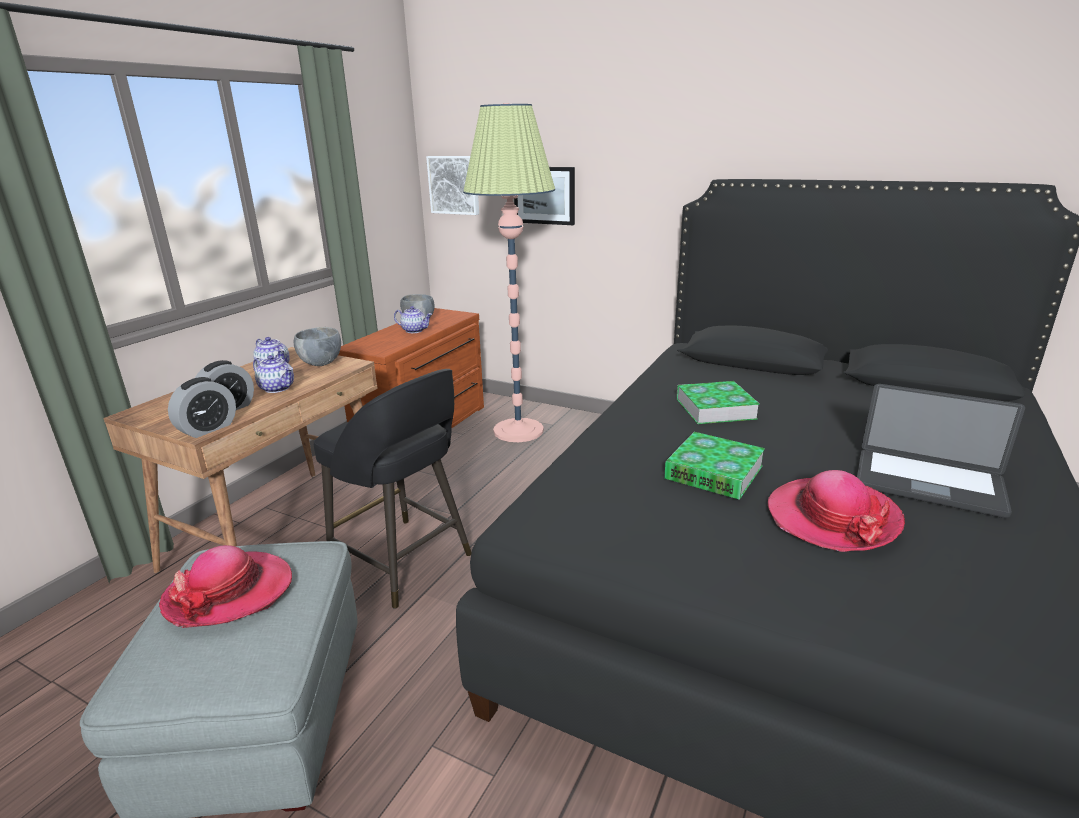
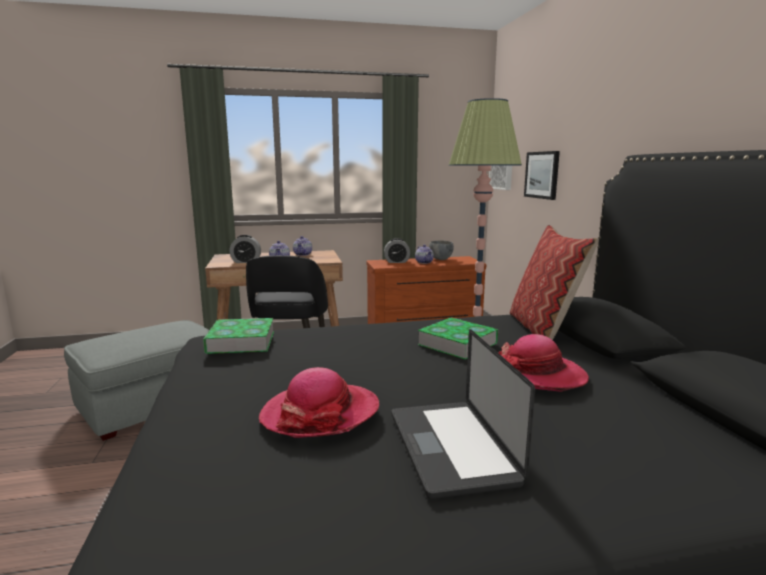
camera: 50 degrees right, 10 degrees down
hat [159,545,292,628] -> hat moved to [499,334,589,392]
alarm clock [168,377,236,438] -> alarm clock moved to [384,238,410,263]
grey bowl [294,327,341,366] -> none
book [664,432,765,500] -> book moved to [203,318,274,354]
none -> pillow [510,225,599,340]

